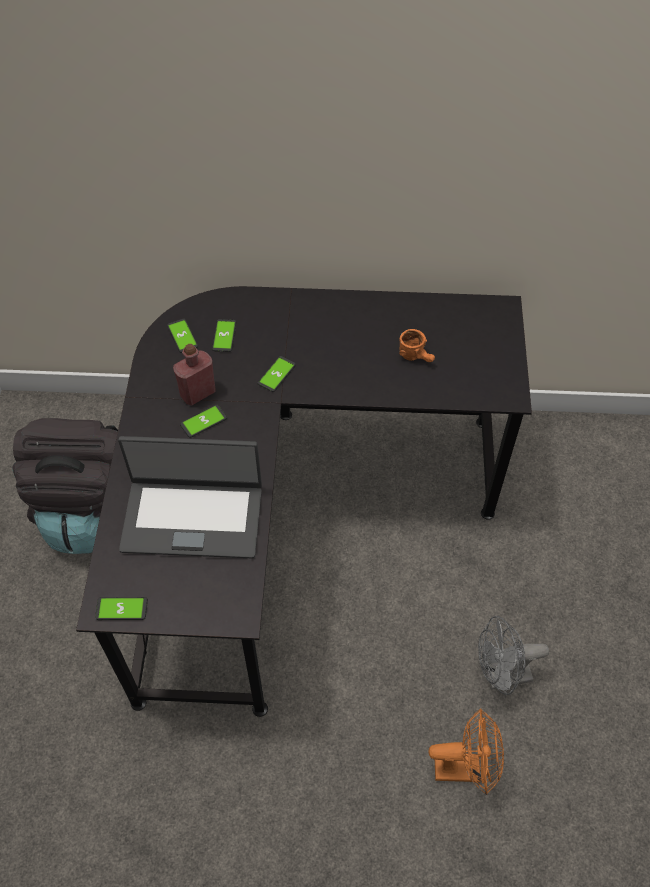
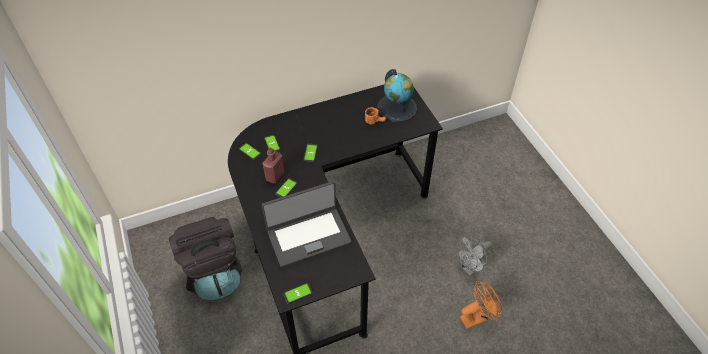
camera: 25 degrees left, 5 degrees down
none -> globe [378,69,417,122]

